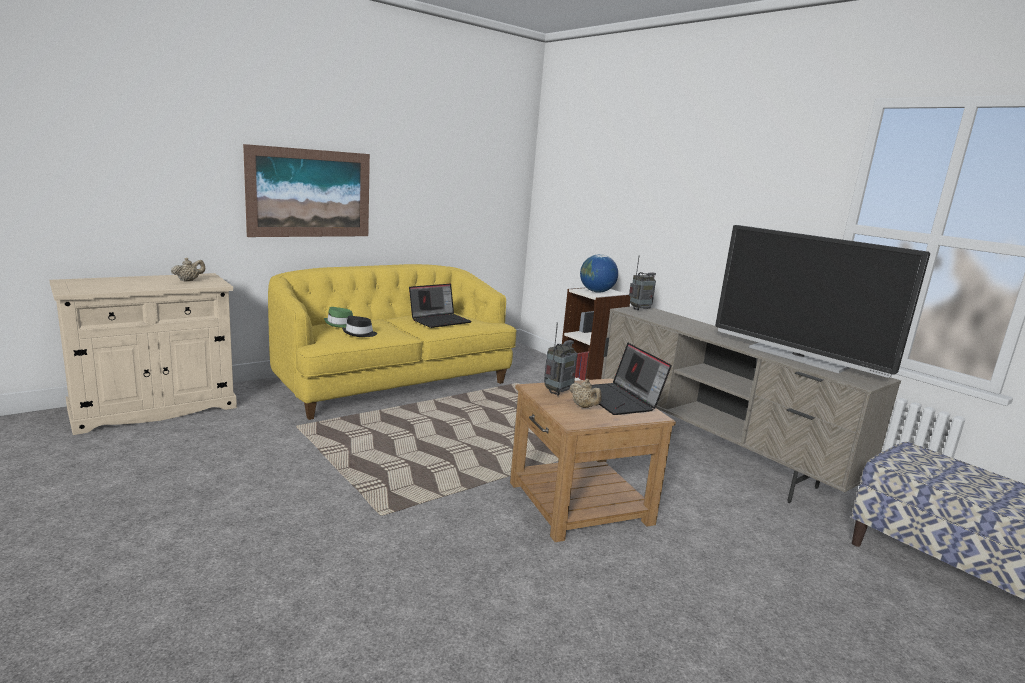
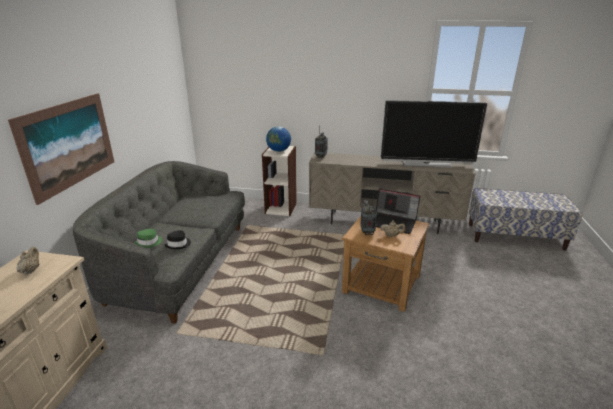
camera: 40 degrees left, 10 degrees up
yellow sofa [268,264,517,420] -> grey sofa [73,161,245,324]
laptop [409,284,472,328] -> none

